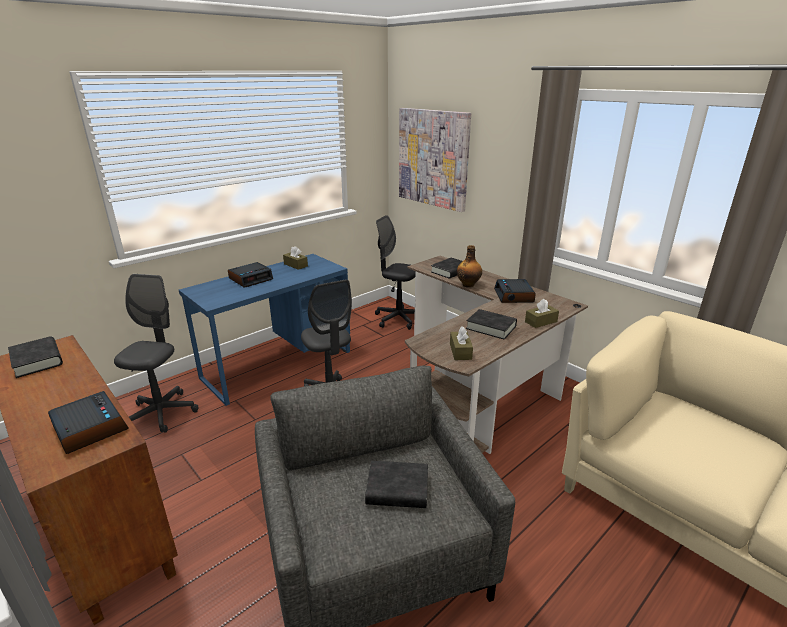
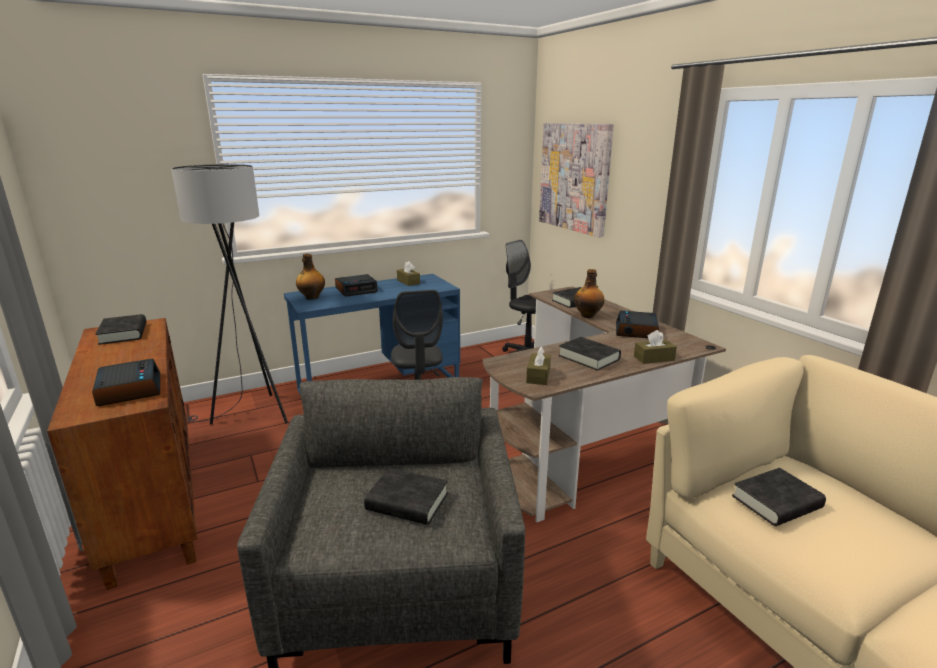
camera: 15 degrees right, 5 degrees down
grey office chair [114,274,199,433] -> grey floor lamp [171,164,288,424]
none -> bottle [296,254,325,300]
none -> black book [732,468,826,526]

